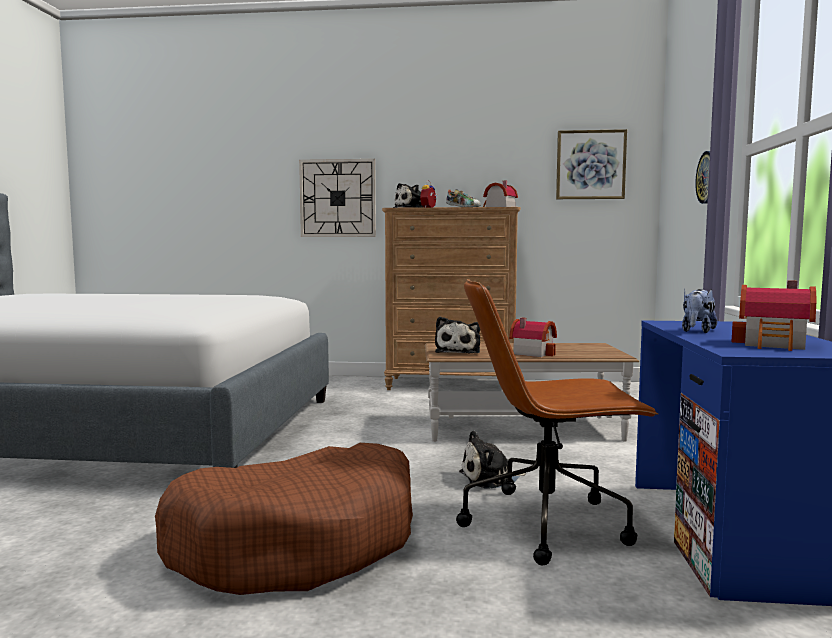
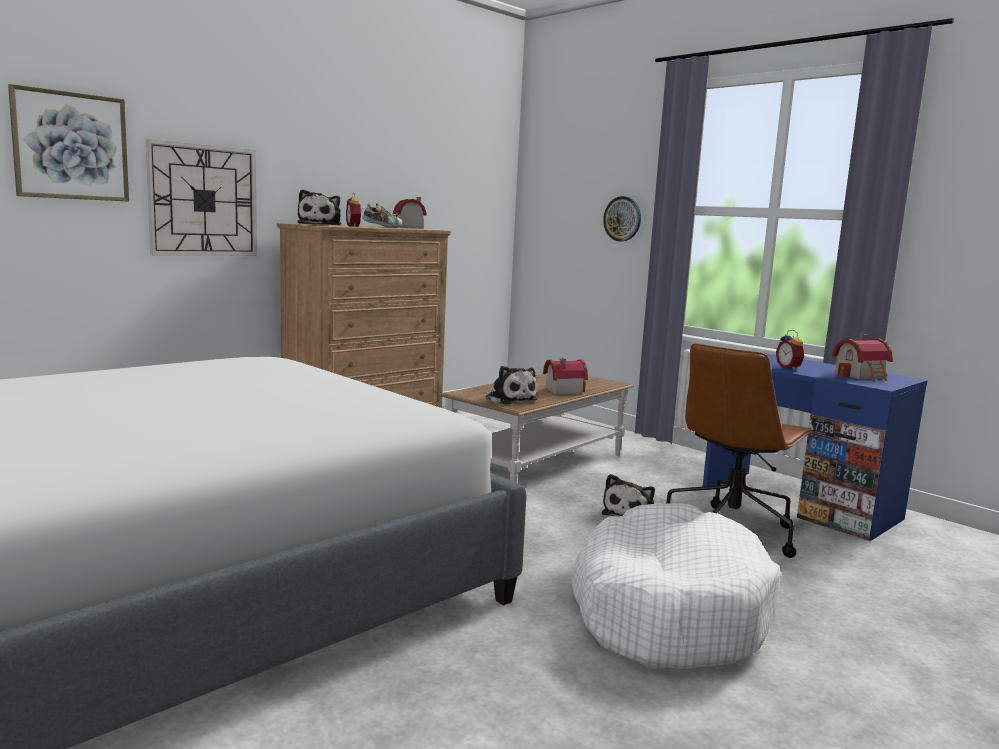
camera: 50 degrees left, 5 degrees up
brown dog bed [155,443,413,595] -> white dog bed [571,503,781,669]
picture [556,129,627,199] -> picture moved to [8,84,129,202]
plush toy [682,289,717,333] -> alarm clock [776,330,805,370]

